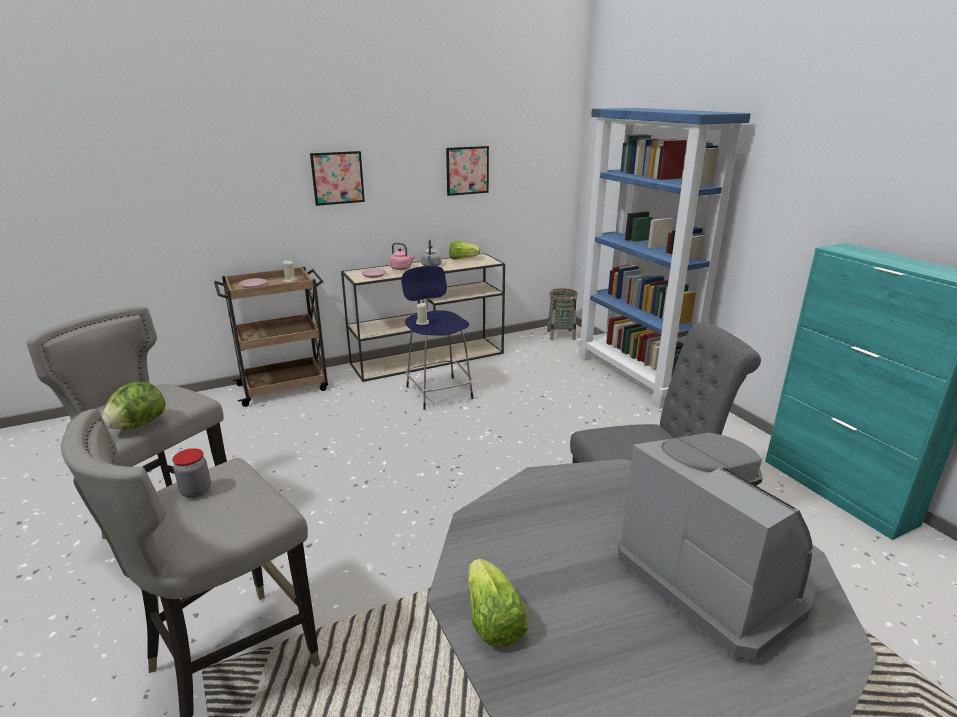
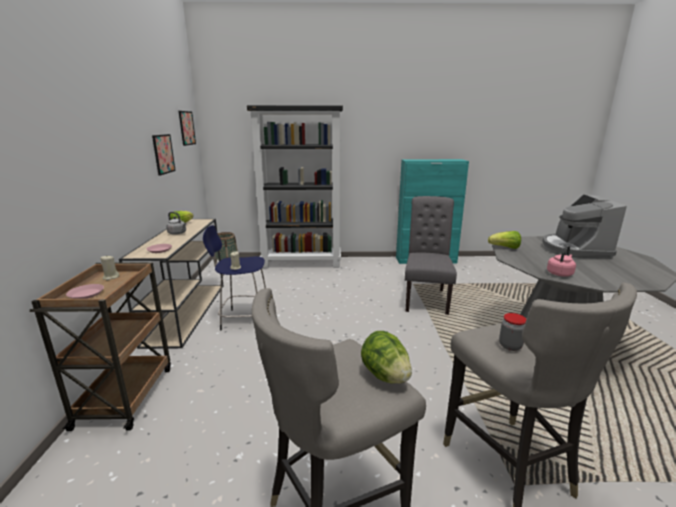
camera: 65 degrees left, 5 degrees down
picture [310,151,365,206] -> picture moved to [179,111,196,146]
pink kettle [390,243,415,270] -> pink kettle moved to [547,245,576,277]
lettuce [468,559,528,647] -> lettuce moved to [488,231,521,249]
blue bookcase [577,108,751,409] -> black bookcase [247,105,343,268]
coffee machine [618,433,815,661] -> coffee machine turned 75 degrees counterclockwise [542,194,627,259]

